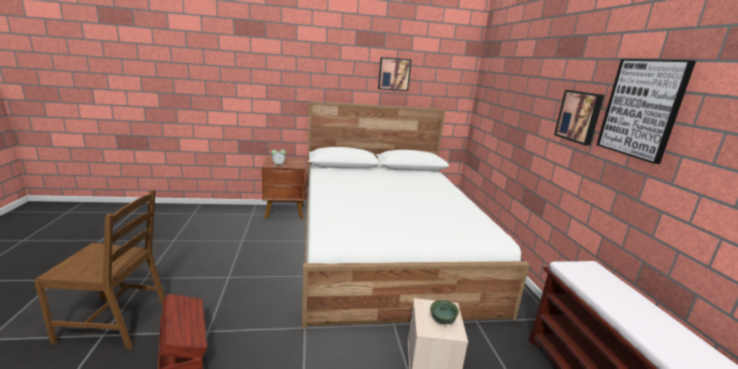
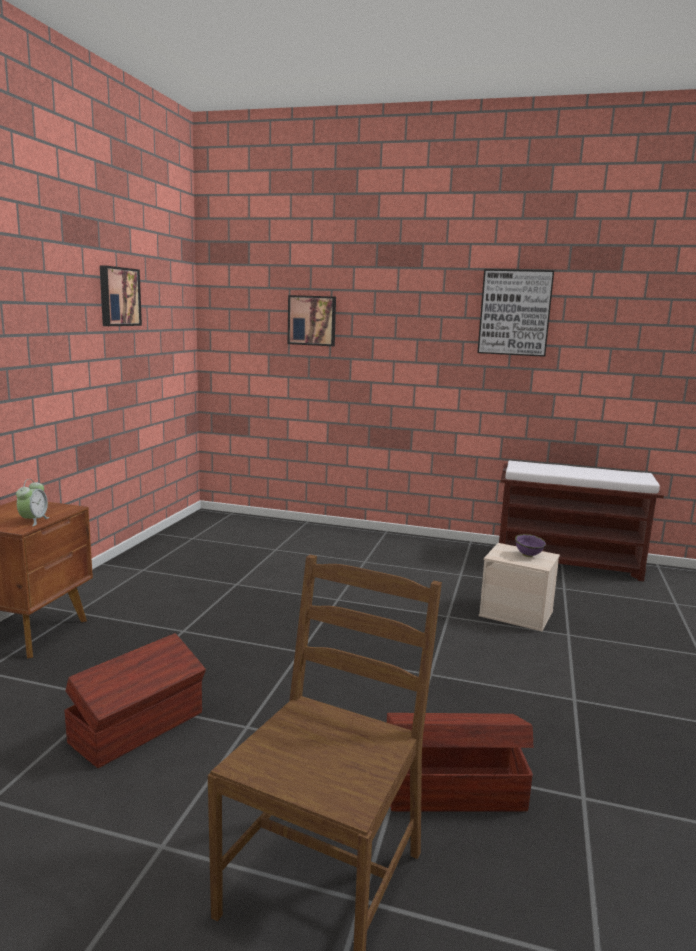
camera: 65 degrees left, 5 degrees down
white bed [302,101,530,329] -> none
green bowl [430,300,459,324] -> purple bowl [515,534,546,557]
picture [554,90,604,146] -> picture moved to [288,295,336,346]
none -> brown storage box [64,633,206,768]

